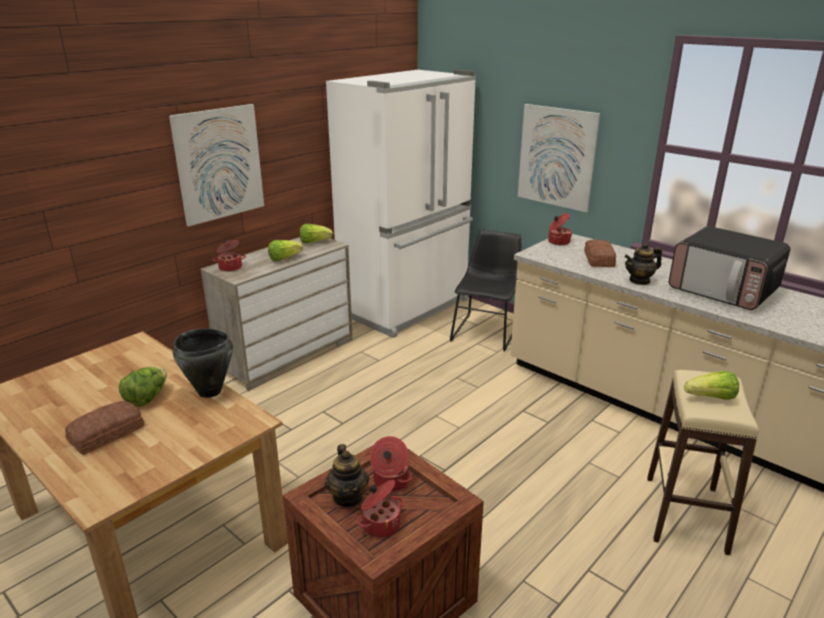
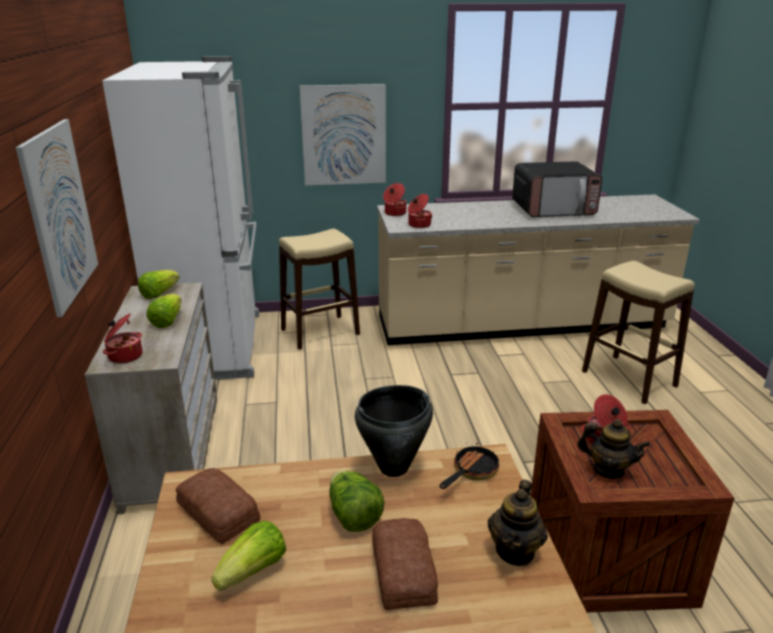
camera: 50 degrees left, 0 degrees up
cooking pot [357,480,404,538] -> cooking pot moved to [408,194,432,228]
black chair [450,230,522,352] -> beige stool [279,229,360,350]
bread [584,240,616,267] -> bread moved to [176,468,261,544]
teapot [624,242,662,285] -> teapot moved to [488,480,548,566]
lettuce [684,371,739,400] -> lettuce moved to [211,521,286,591]
none -> frying pan [439,443,500,489]

